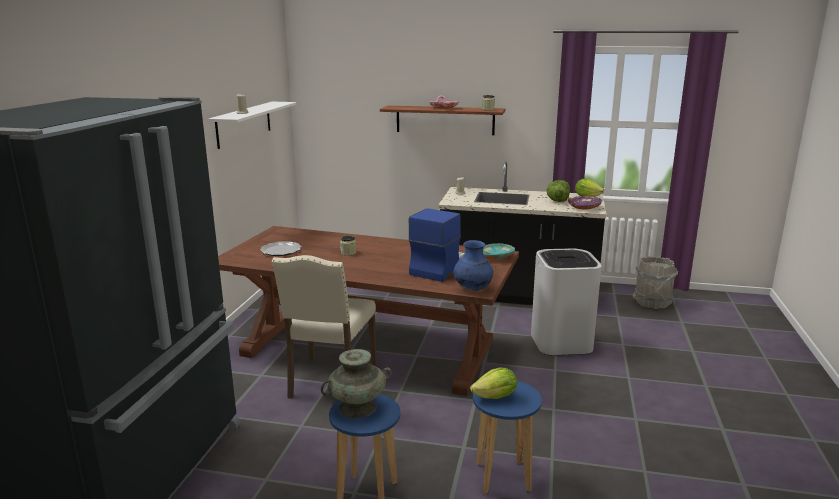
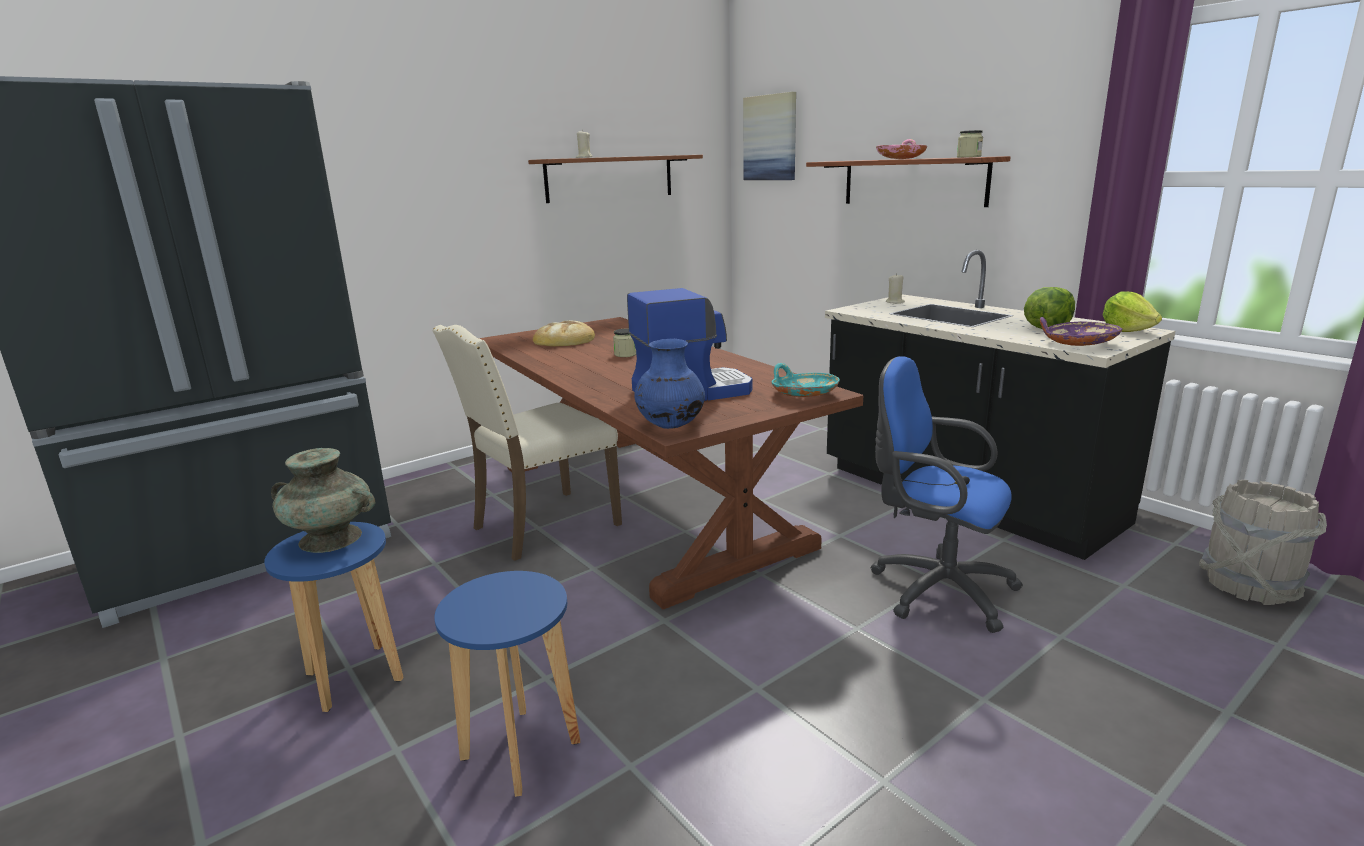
camera: 40 degrees right, 0 degrees up
white shelf [208,102,296,149] -> brown shelf [528,155,703,203]
plate [260,241,302,256] -> bread [533,320,595,347]
lettuce [470,368,517,399] -> none
white trash can [531,248,602,356] -> blue office chair [870,356,1023,633]
none -> picture [743,92,796,180]

